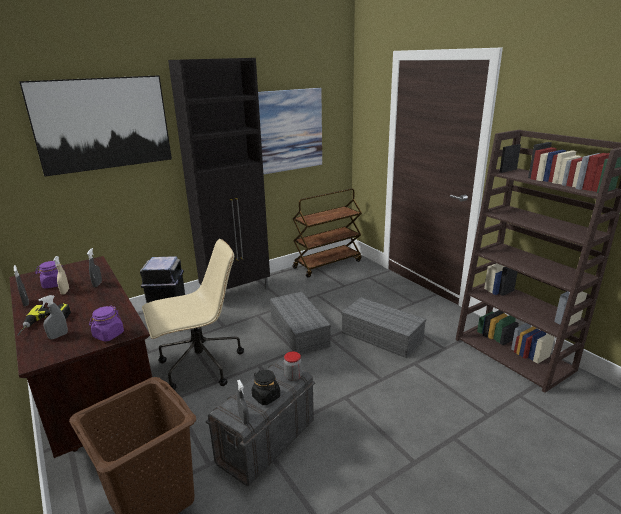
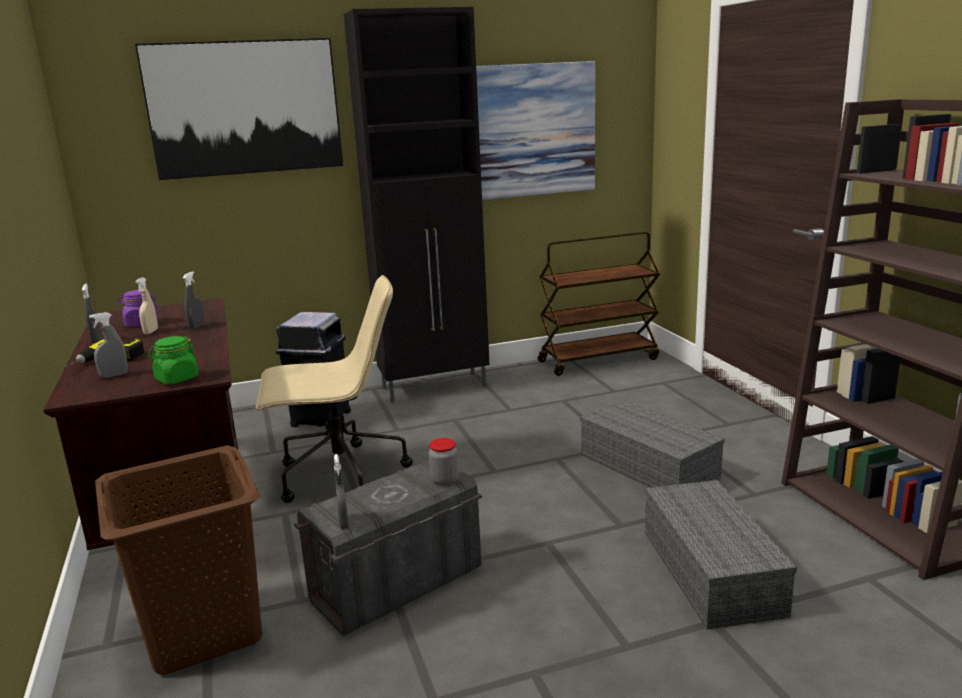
camera: 15 degrees right, 5 degrees down
purple jar [89,306,124,342] -> green jar [148,336,199,384]
black jar [252,370,280,405] -> none
grey storage box [270,292,331,355] -> grey storage box moved to [645,480,797,629]

